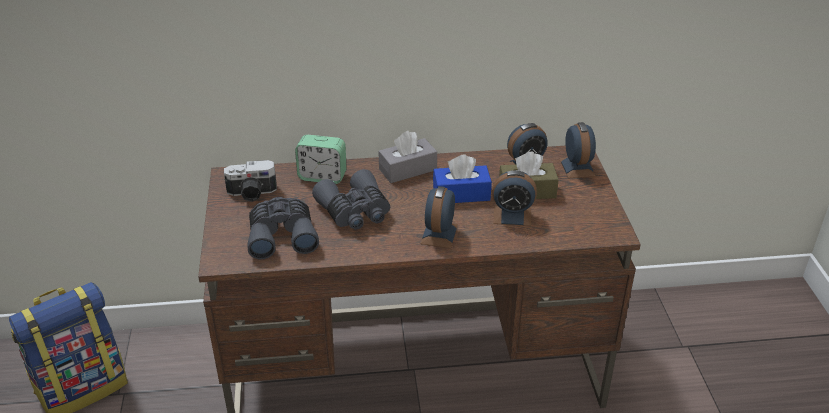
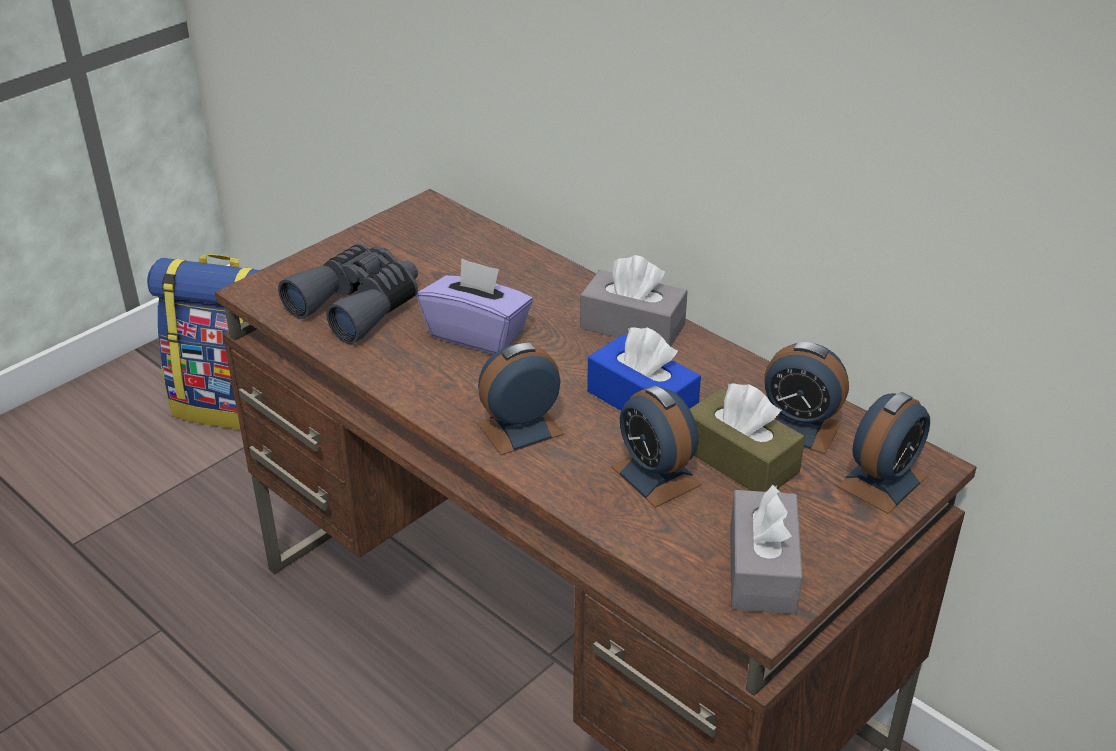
camera: 50 degrees right, 0 degrees up
camera [224,160,277,202] -> none
alarm clock [295,135,347,184] -> none
grey binoculars [312,169,390,230] -> purple tissue box [417,258,533,354]
none -> grey tissue box [730,485,803,614]

